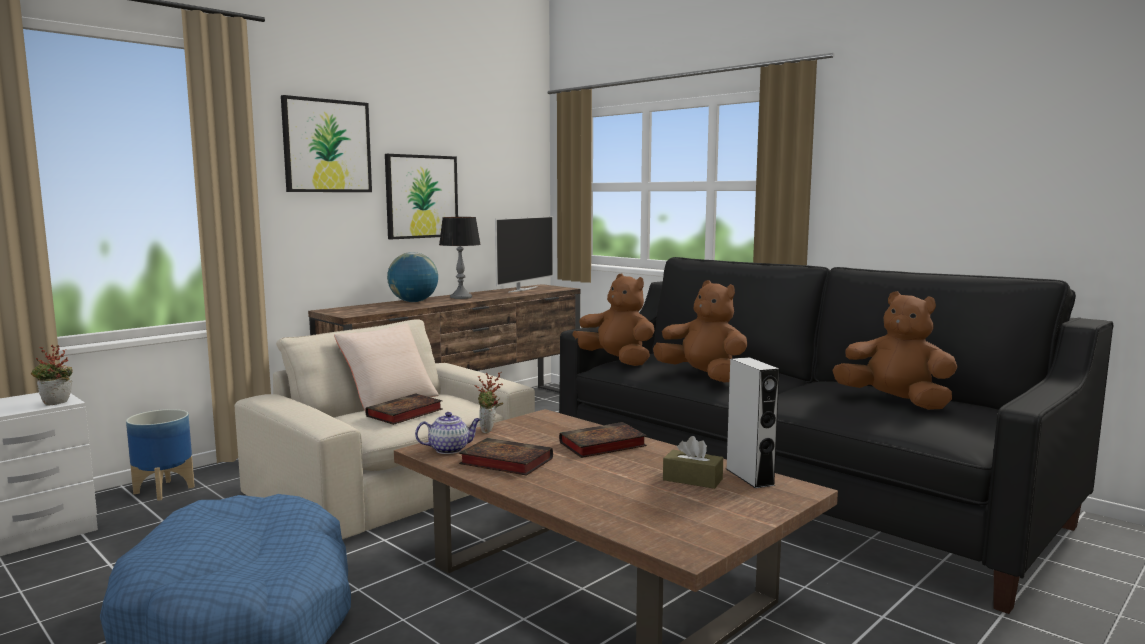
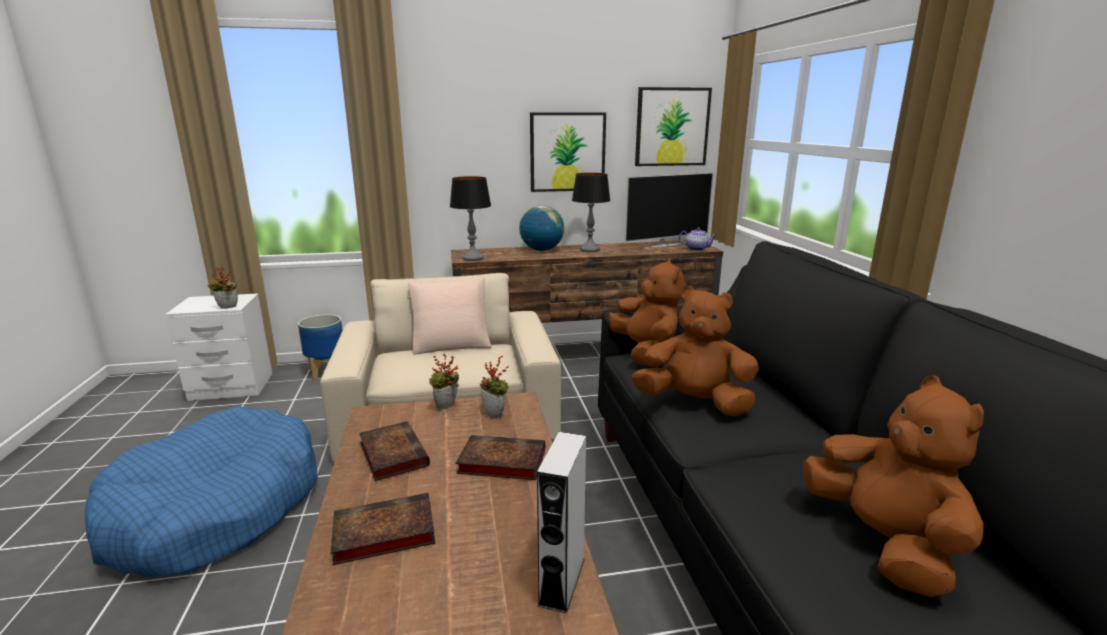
camera: 35 degrees right, 10 degrees up
picture [281,95,372,192] -> picture moved to [635,87,712,166]
book [365,394,443,425] -> book moved to [330,493,436,565]
teapot [415,412,481,454] -> teapot moved to [679,227,717,251]
brown plush toy [653,280,747,383] -> brown plush toy turned 60 degrees counterclockwise [631,286,759,416]
brown tissue box [663,436,723,489] -> none
none -> table lamp [450,176,491,261]
none -> potted plant [480,356,509,419]

